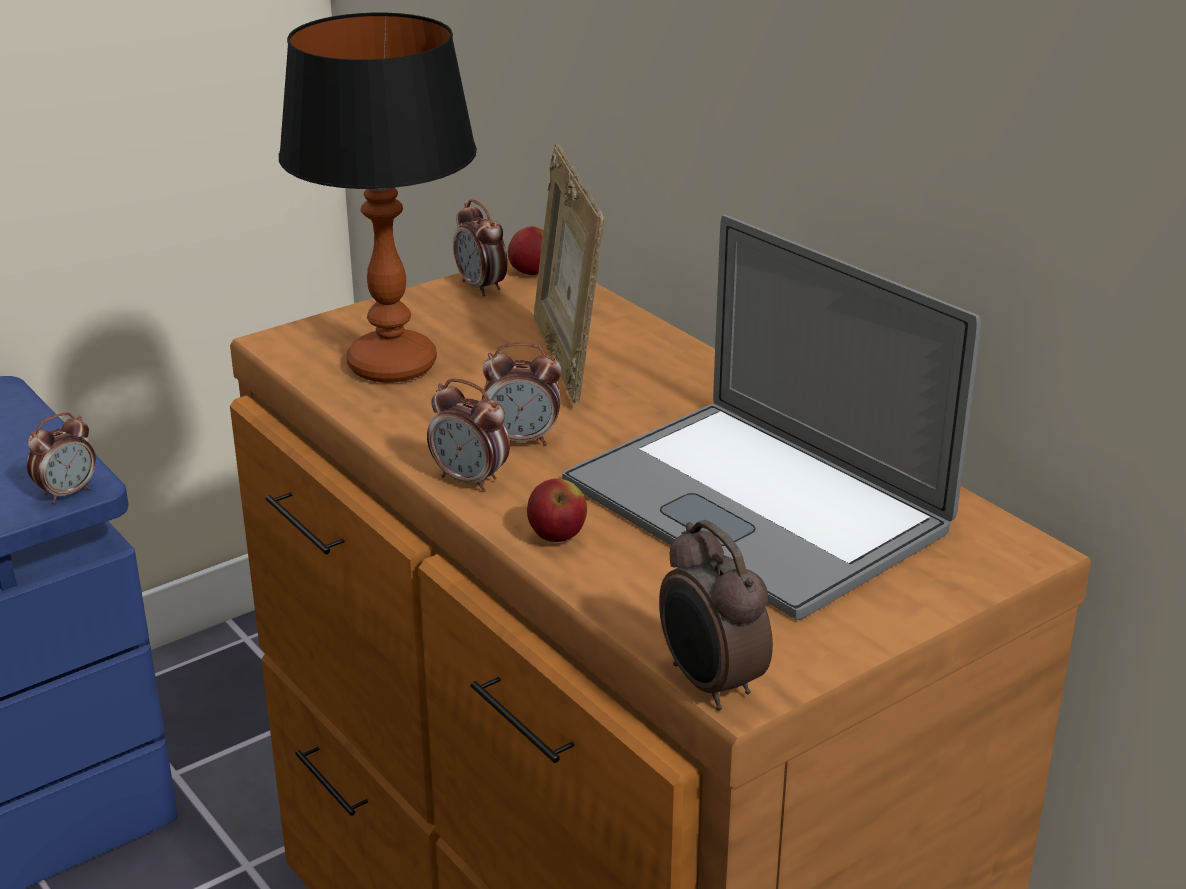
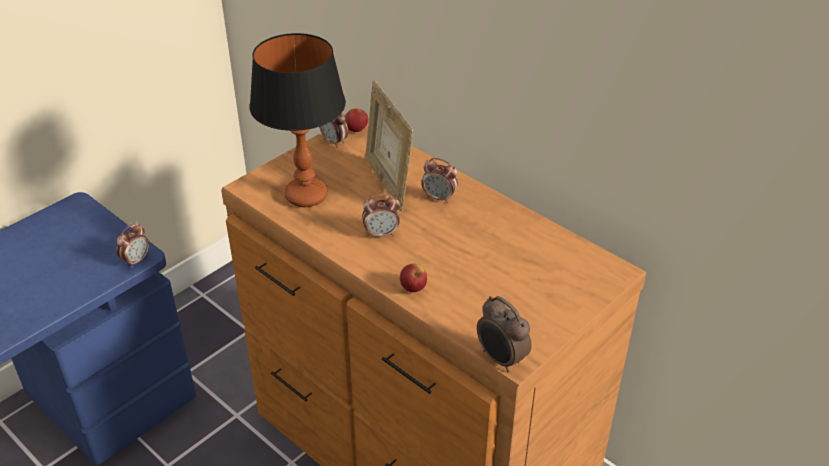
camera: 10 degrees left, 10 degrees up
alarm clock [427,378,510,492] -> alarm clock moved to [421,158,458,203]
laptop [562,215,981,620] -> none

